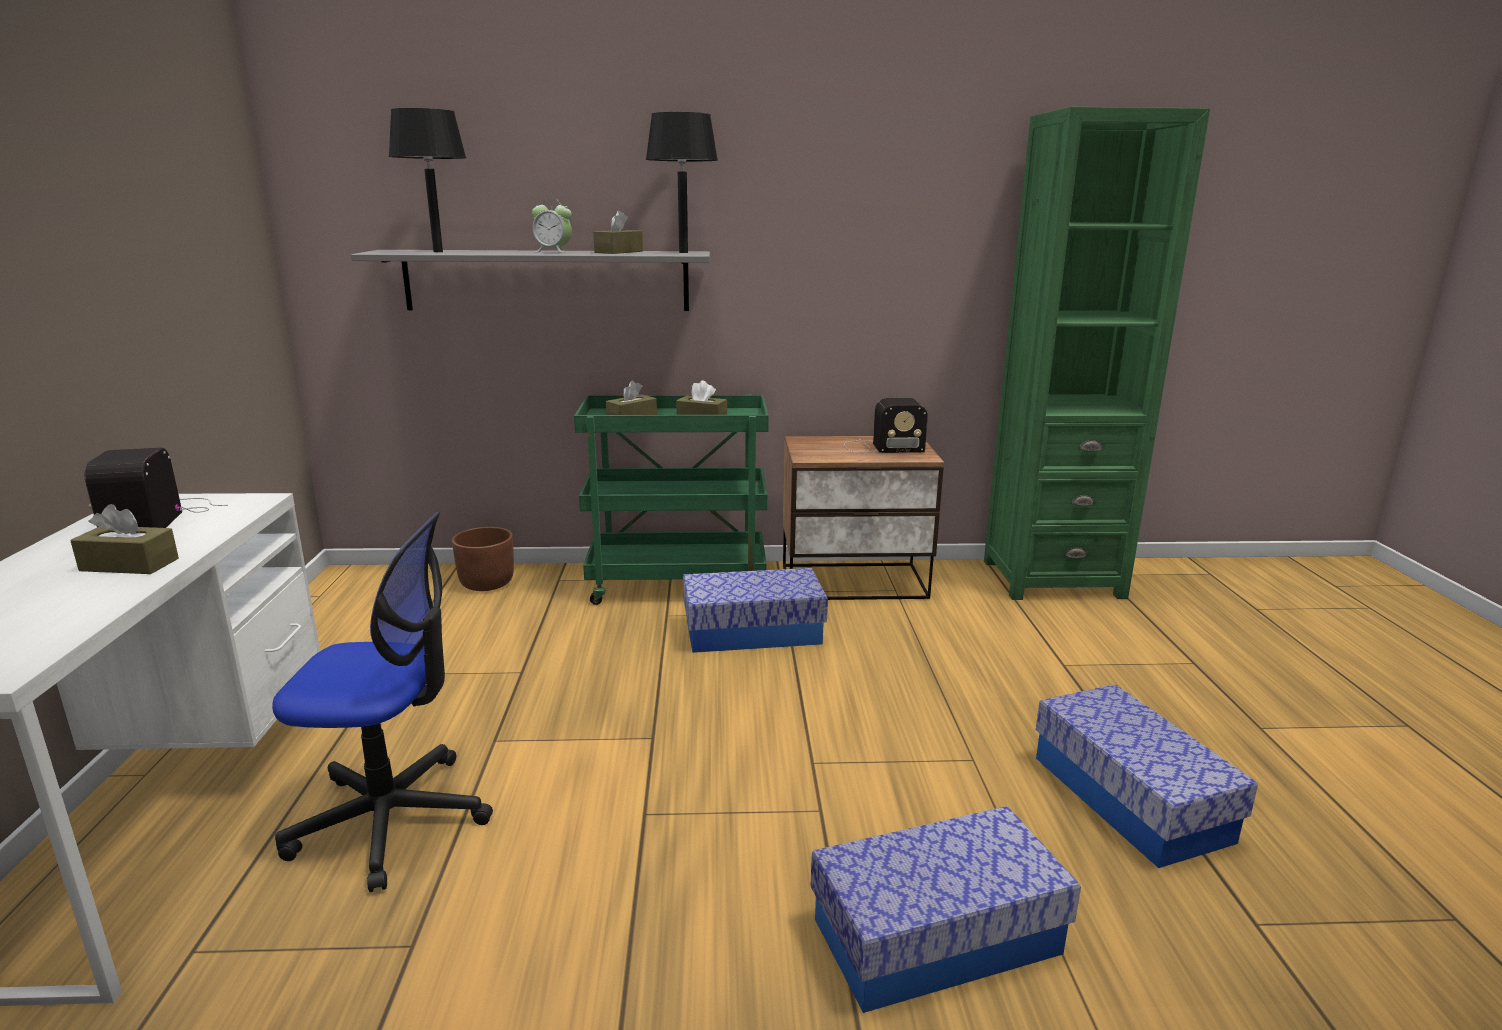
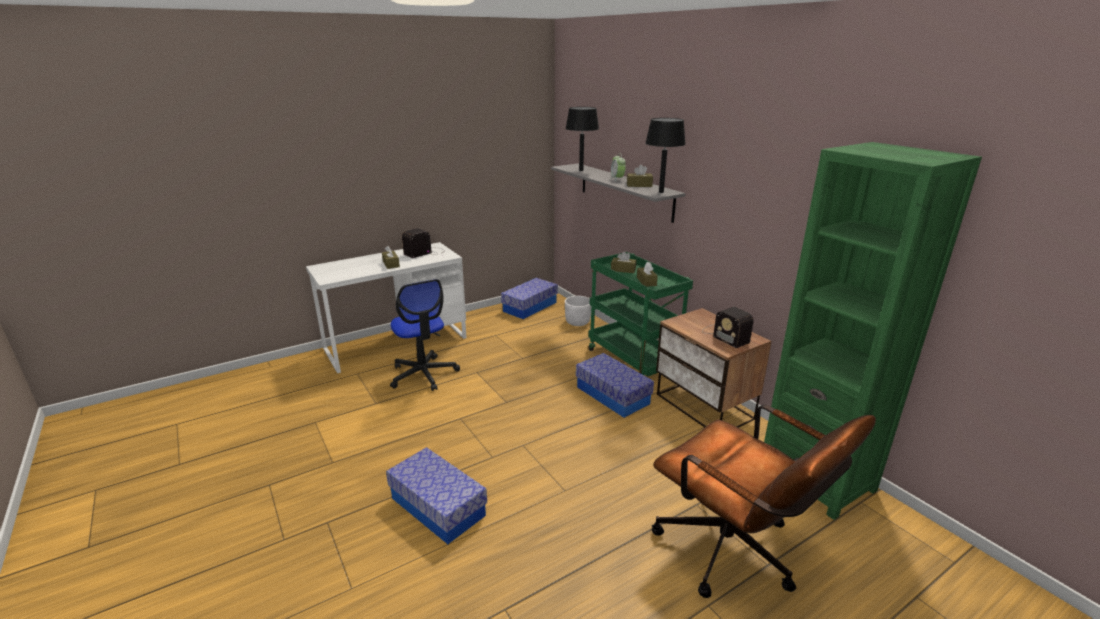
camera: 60 degrees right, 5 degrees up
brown planter [452,527,514,591] -> white planter [565,296,591,326]
storage box [1036,684,1258,868] -> storage box moved to [501,278,558,319]
none -> brown office chair [652,404,876,598]

